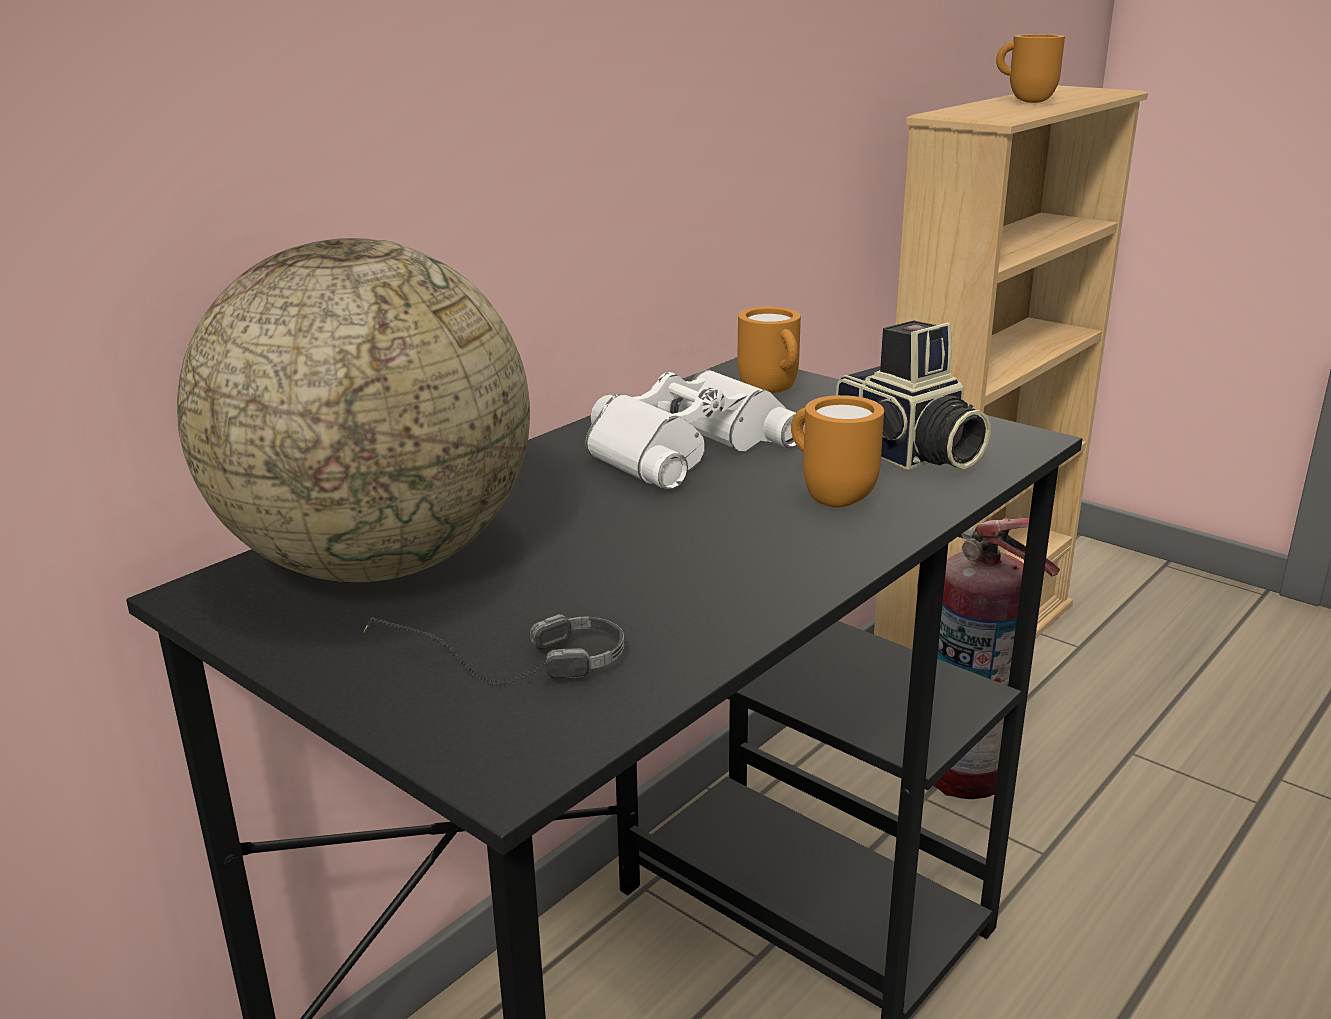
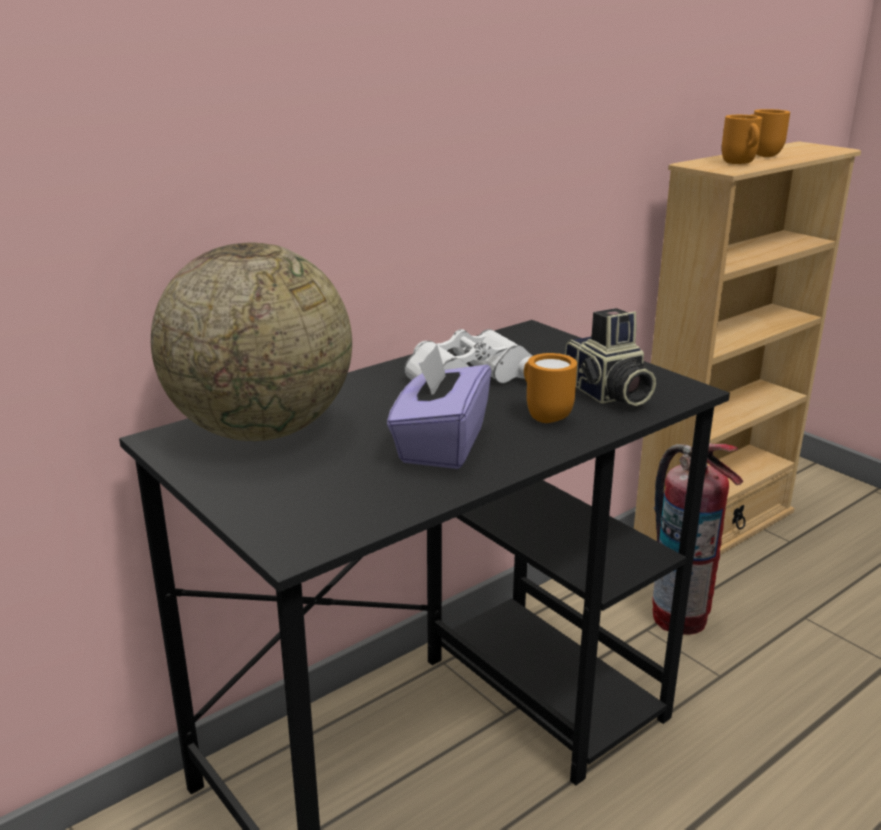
camera: 10 degrees right, 0 degrees up
headphones [363,614,624,685] -> none
orange mug [737,307,801,394] -> orange mug moved to [722,115,762,164]
none -> purple tissue box [387,344,491,469]

